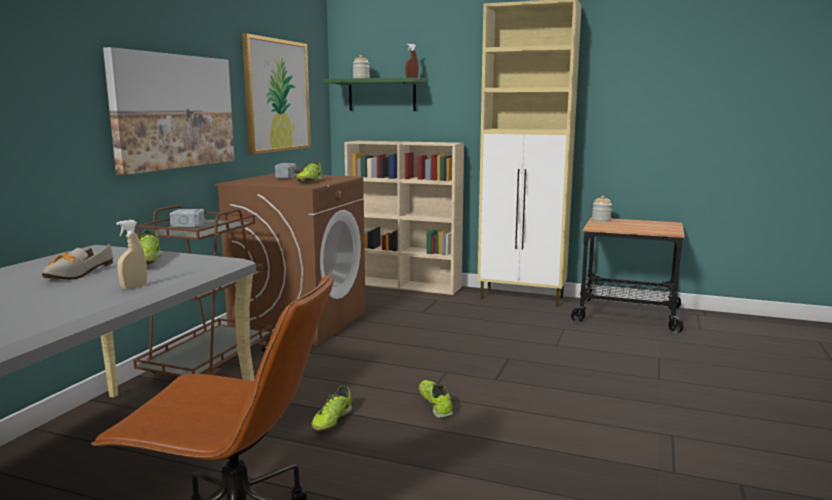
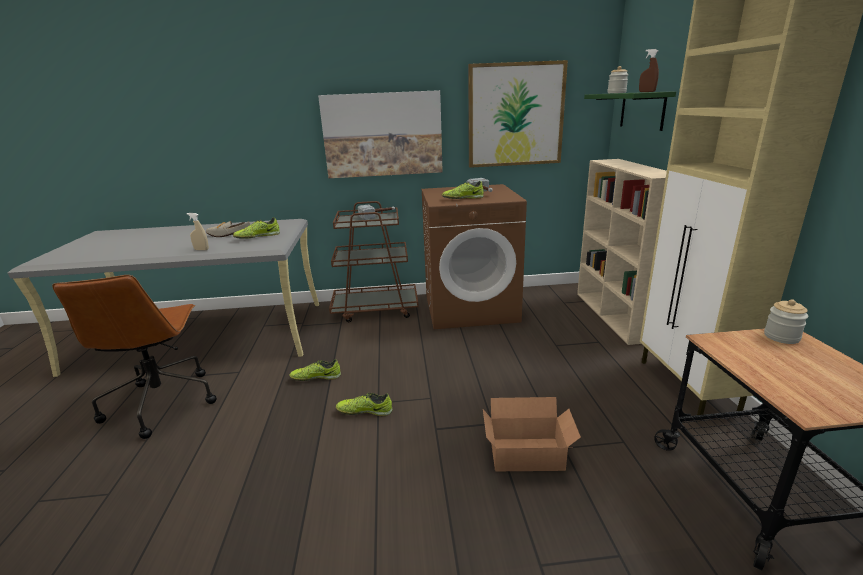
camera: 65 degrees right, 10 degrees up
shoe [419,380,453,418] -> shoe turned 135 degrees counterclockwise [336,393,393,416]
none -> cardboard box [483,397,581,471]

